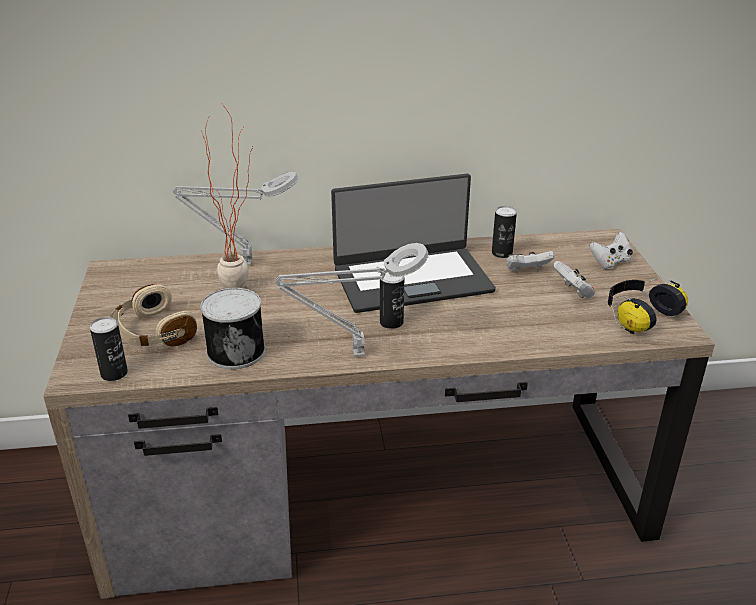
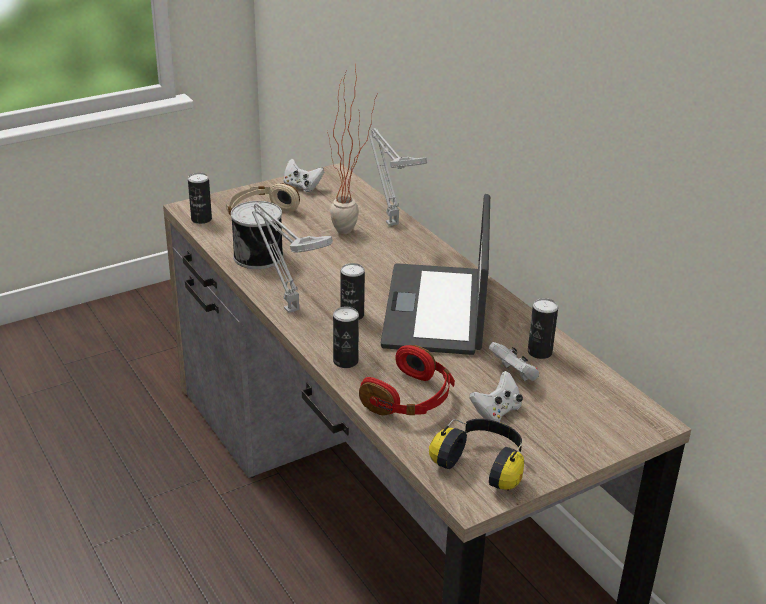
camera: 65 degrees right, 0 degrees up
laptop [331,174,496,313] -> laptop turned 45 degrees clockwise [381,194,490,355]
white game controller [589,232,633,269] -> white game controller moved to [284,159,324,192]
none -> can [333,307,359,368]
none -> red headphones [359,345,455,416]

